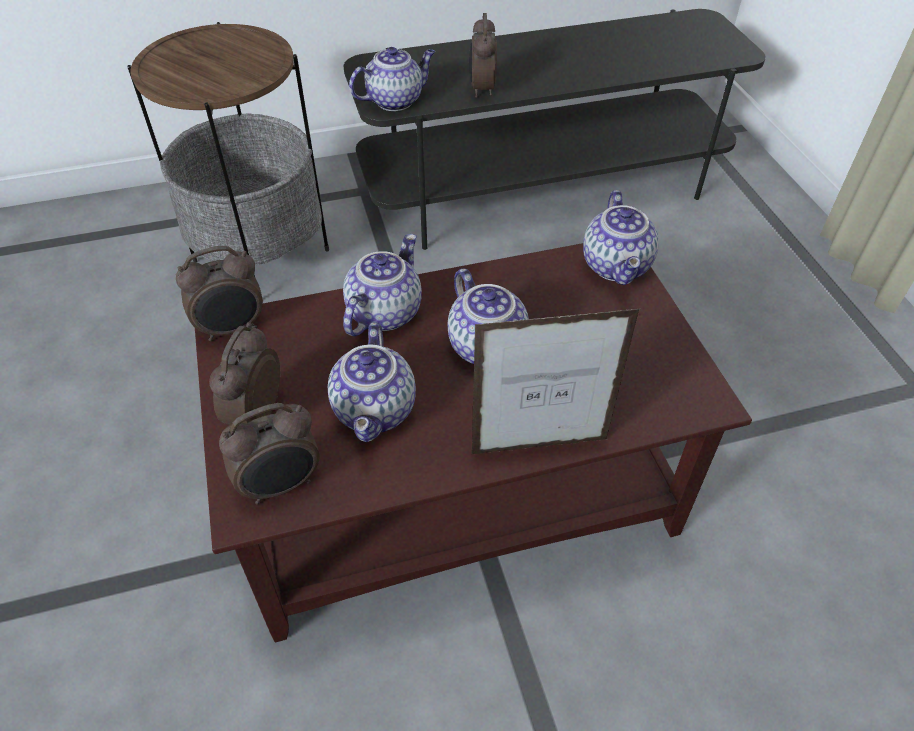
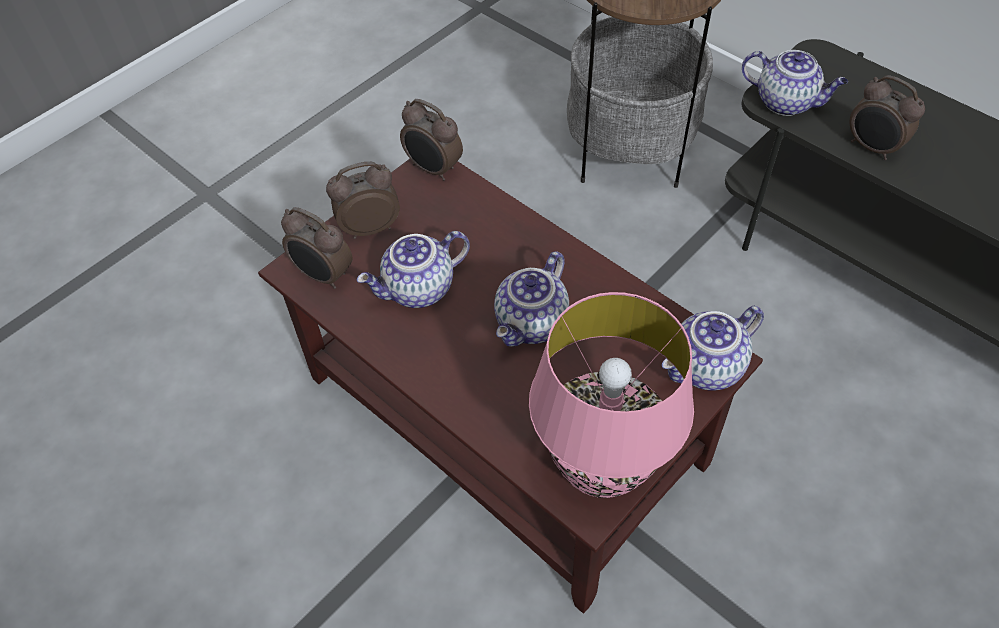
camera: 60 degrees right, 5 degrees up
teapot [343,234,422,336] -> none
alarm clock [469,13,497,98] -> alarm clock turned 105 degrees counterclockwise [850,75,925,160]
picture frame [472,308,640,454] -> none
none -> pink table lamp [529,292,694,498]

